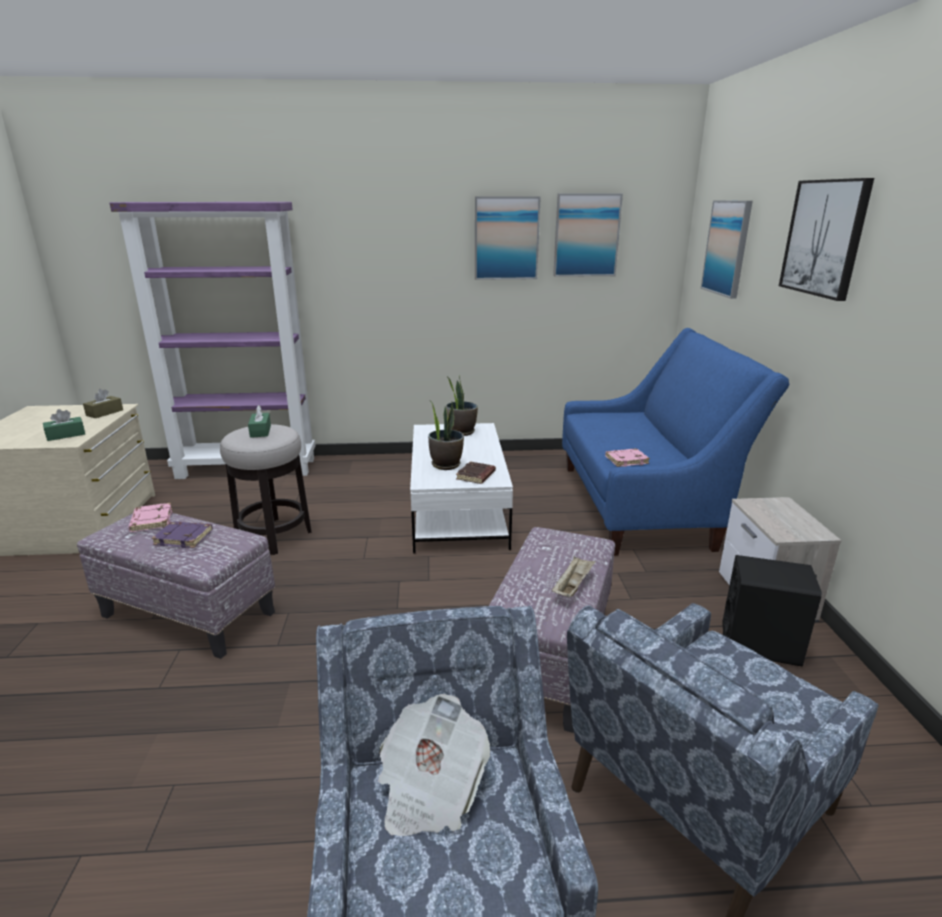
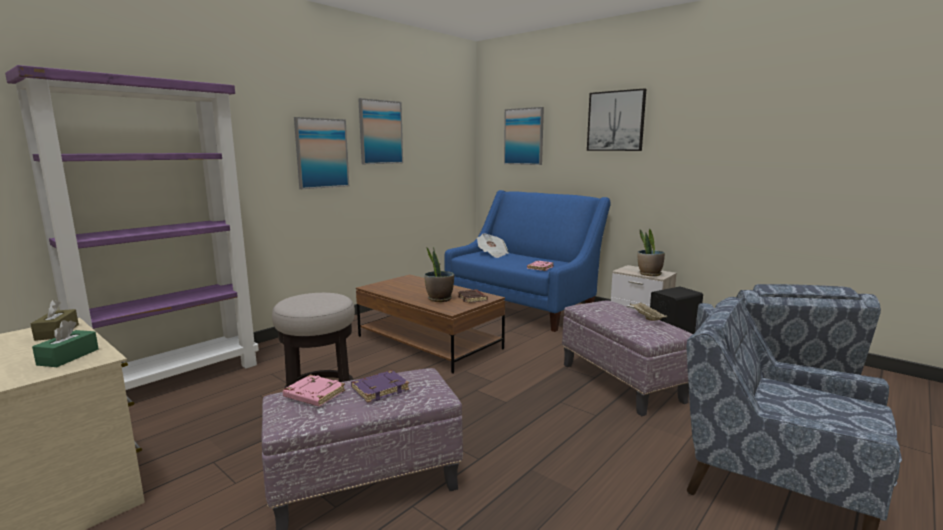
camera: 45 degrees left, 10 degrees down
green tissue box [248,405,271,438] -> none
newspaper [378,694,490,836] -> newspaper moved to [477,234,509,258]
white coffee table [410,423,513,554] -> brown coffee table [356,274,505,374]
potted plant [446,375,478,436] -> potted plant moved to [638,229,665,276]
picture [553,194,623,277] -> picture moved to [294,117,349,189]

